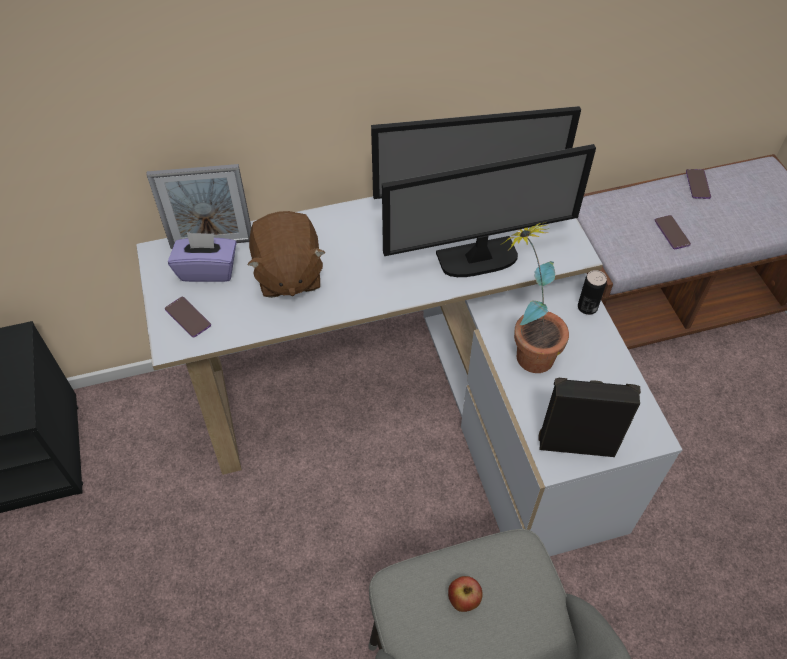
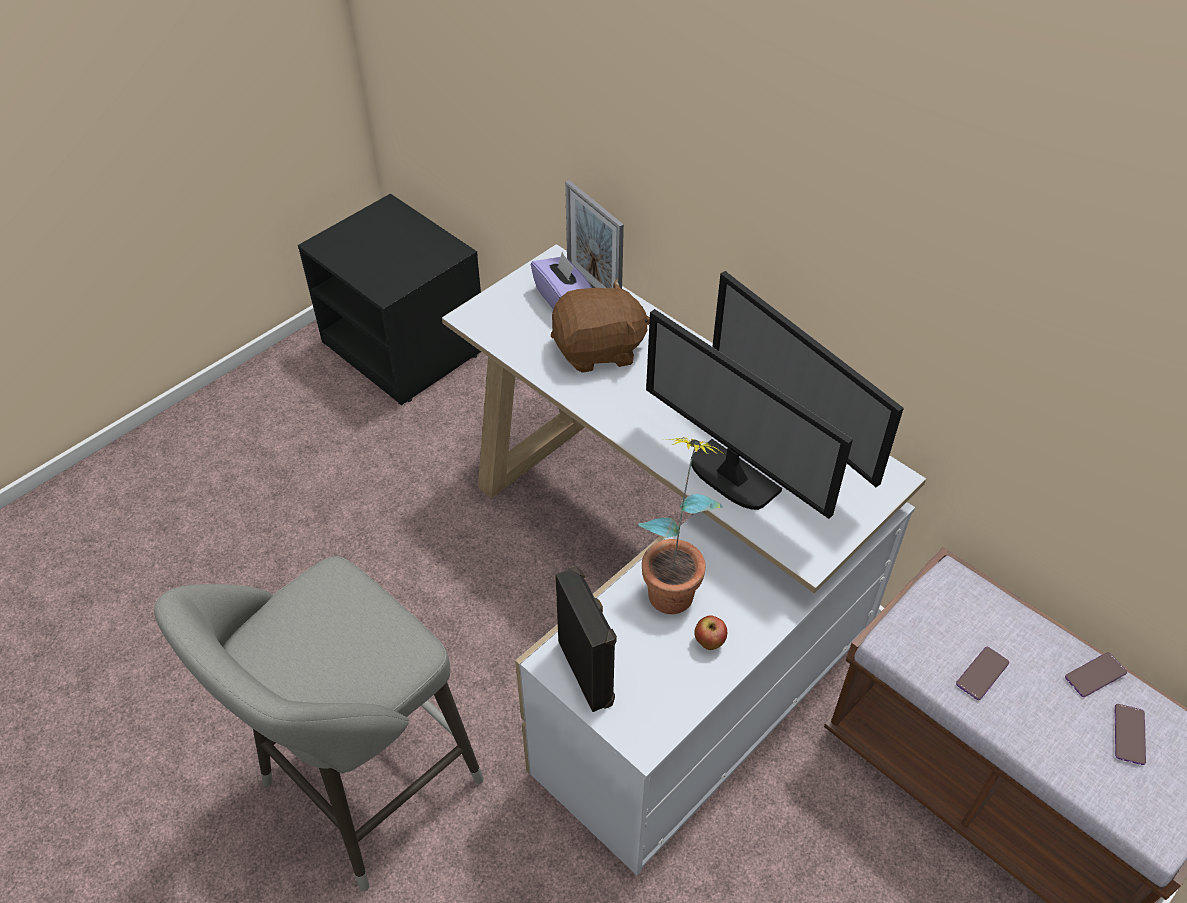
camera: 60 degrees right, 5 degrees down
phone [165,297,211,337] -> phone moved to [1115,704,1146,765]
brown plush toy [247,211,326,298] -> brown plush toy turned 150 degrees counterclockwise [551,279,650,373]
apple [448,576,483,612] -> apple moved to [694,615,727,650]
can [578,270,607,315] -> none

